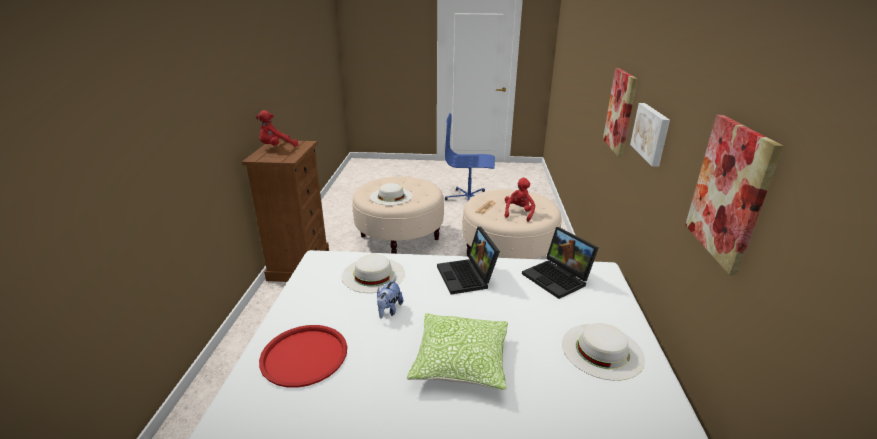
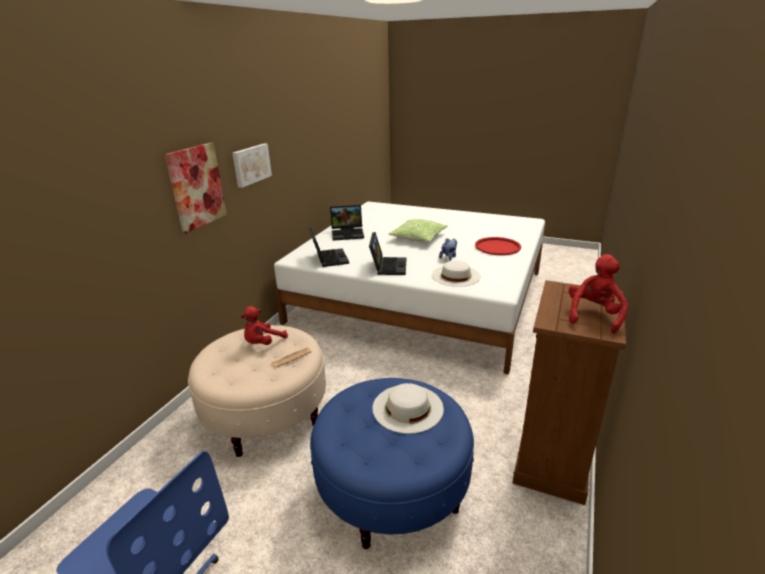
camera: 160 degrees left, 0 degrees up
red plush toy [256,110,298,147] -> red plush toy turned 45 degrees counterclockwise [569,254,628,334]
beige ottoman [352,177,444,254] -> blue ottoman [310,378,474,549]
white hat [562,323,645,381] -> laptop [330,205,364,241]
picture [685,115,784,275] -> none

